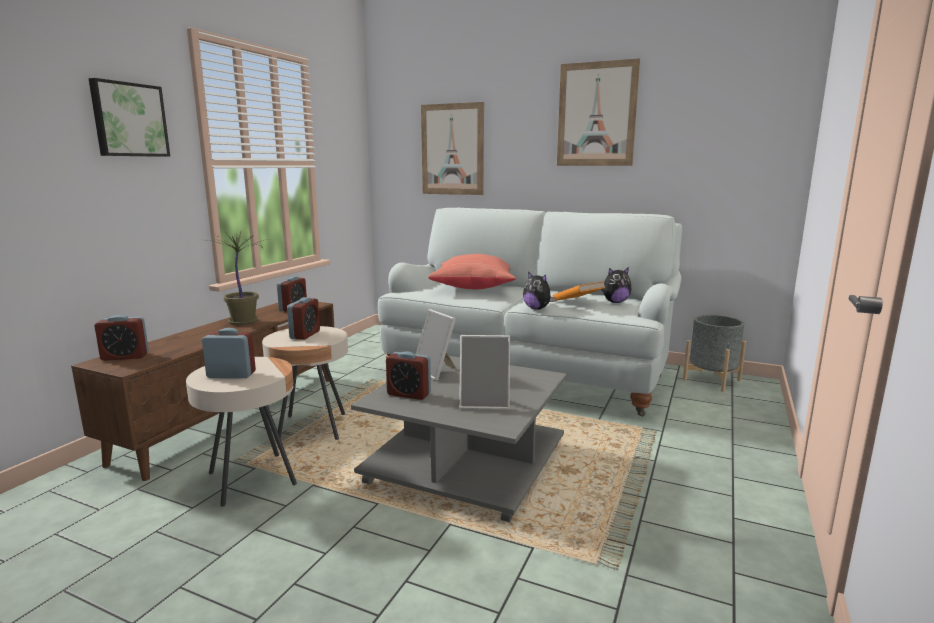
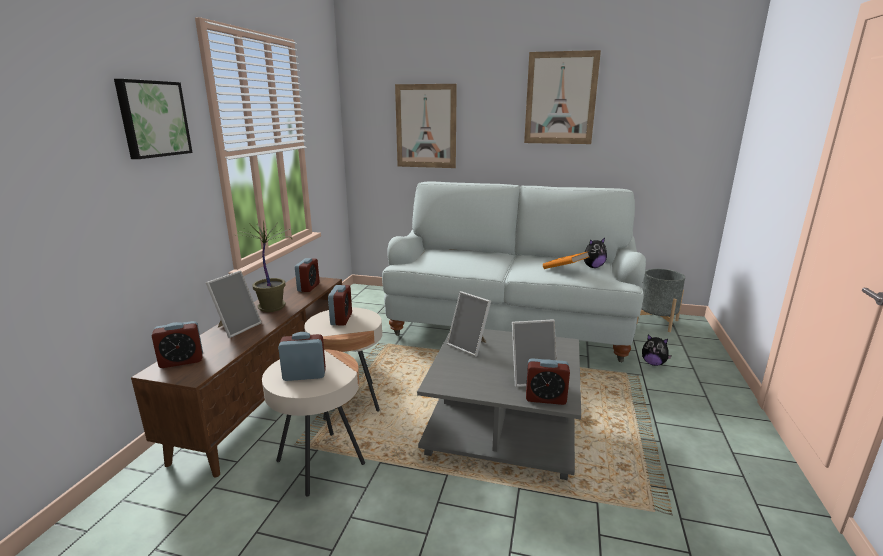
camera: 10 degrees left, 5 degrees up
alarm clock [386,351,431,400] -> alarm clock moved to [526,358,570,405]
red pillow [428,254,516,289] -> none
plush toy [523,272,556,310] -> plush toy moved to [642,334,672,366]
none -> picture frame [206,271,262,338]

